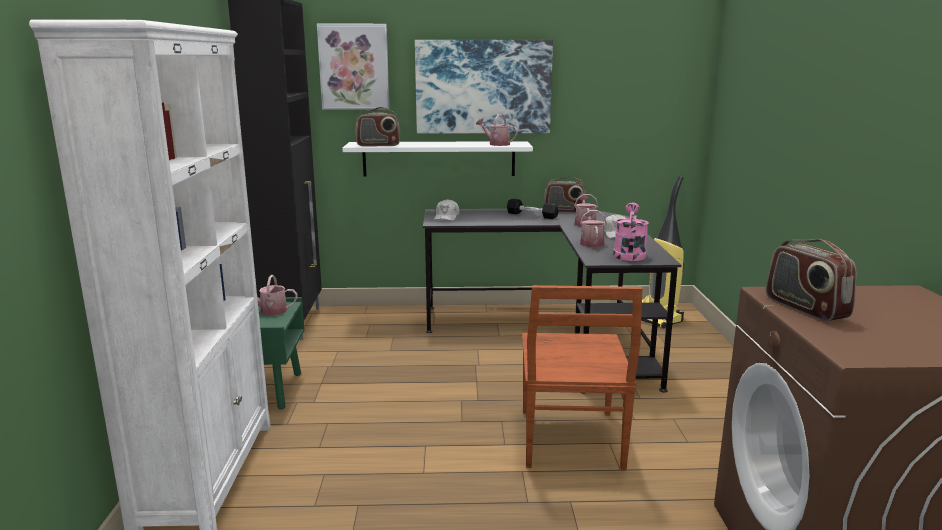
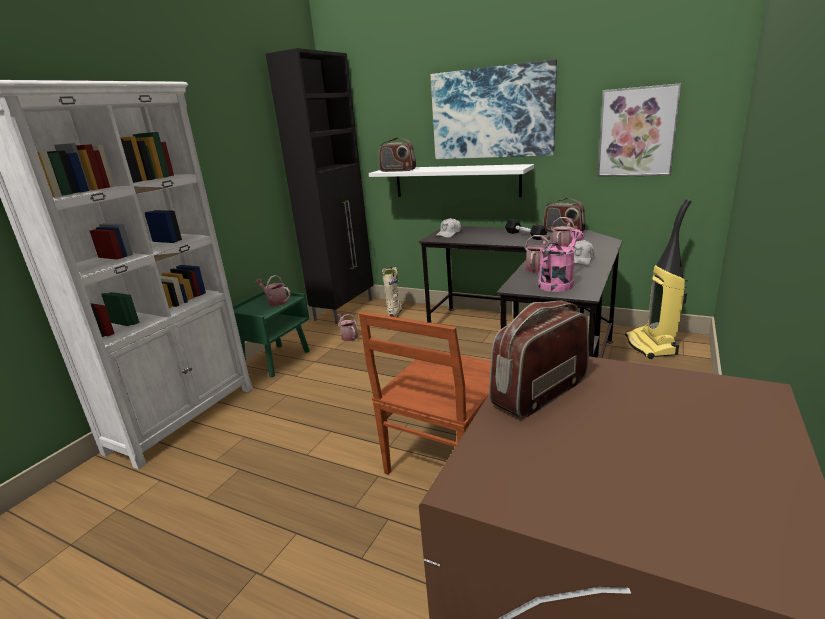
camera: 30 degrees right, 5 degrees up
picture [317,24,390,110] -> picture moved to [597,83,681,177]
watering can [476,114,518,146] -> watering can moved to [337,313,358,341]
radio [766,239,857,321] -> radio turned 45 degrees clockwise [489,301,589,418]
none -> beige boot [382,267,403,317]

